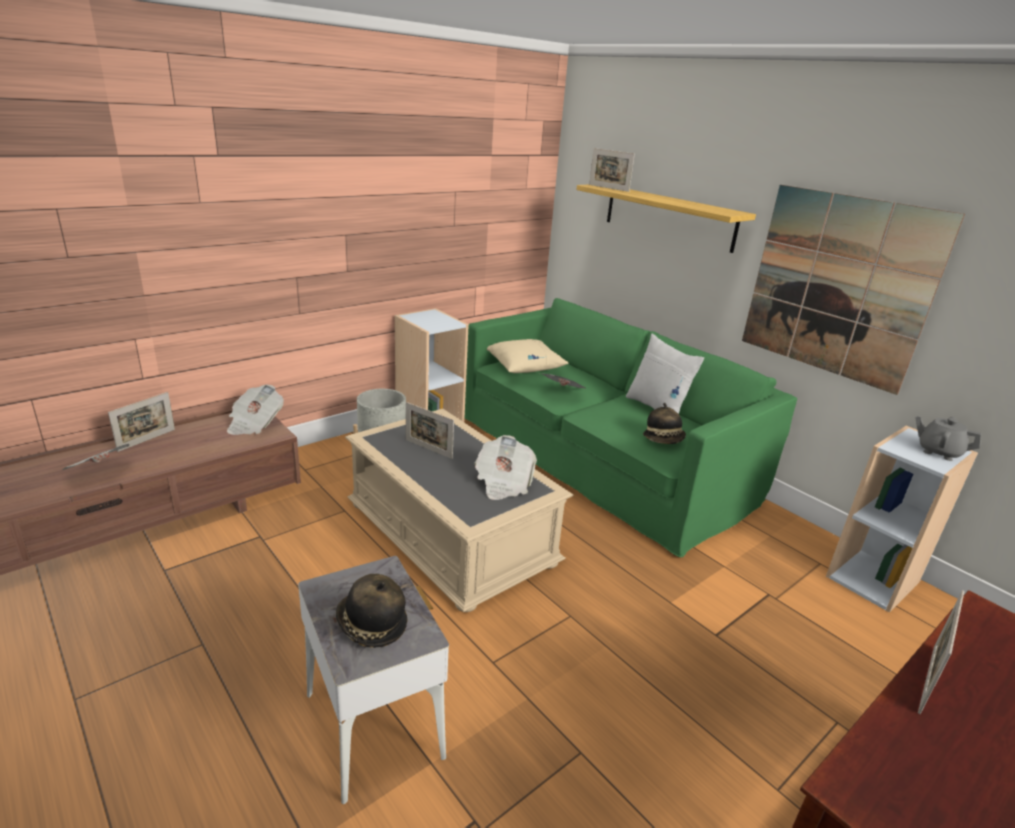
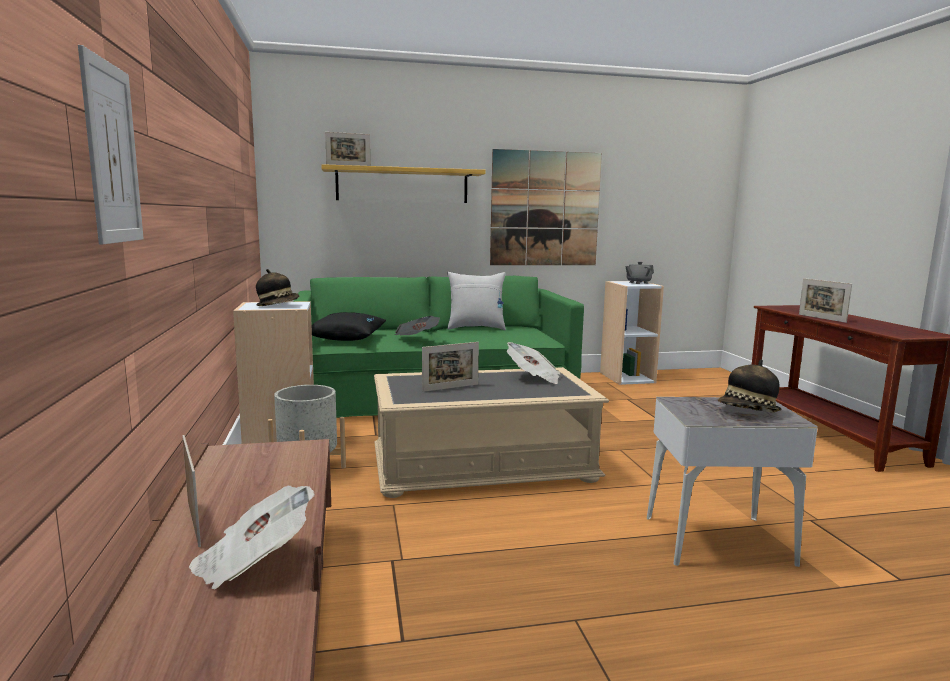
camera: 60 degrees left, 15 degrees down
newspaper [227,384,284,435] -> none
beige pillow [487,339,568,373] -> black pillow [312,312,386,341]
hat [643,403,686,444] -> hat moved to [256,269,299,306]
none -> picture [78,45,144,244]

